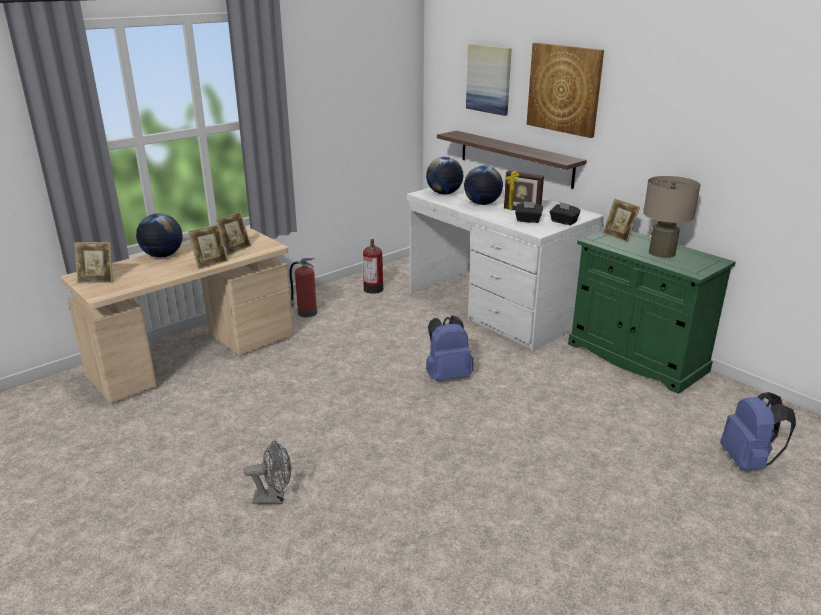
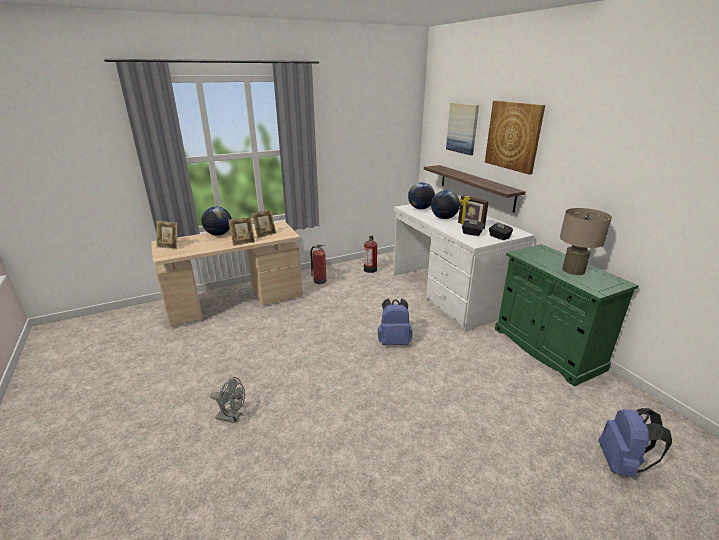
camera: 15 degrees right, 0 degrees up
picture frame [602,198,640,242] -> none

